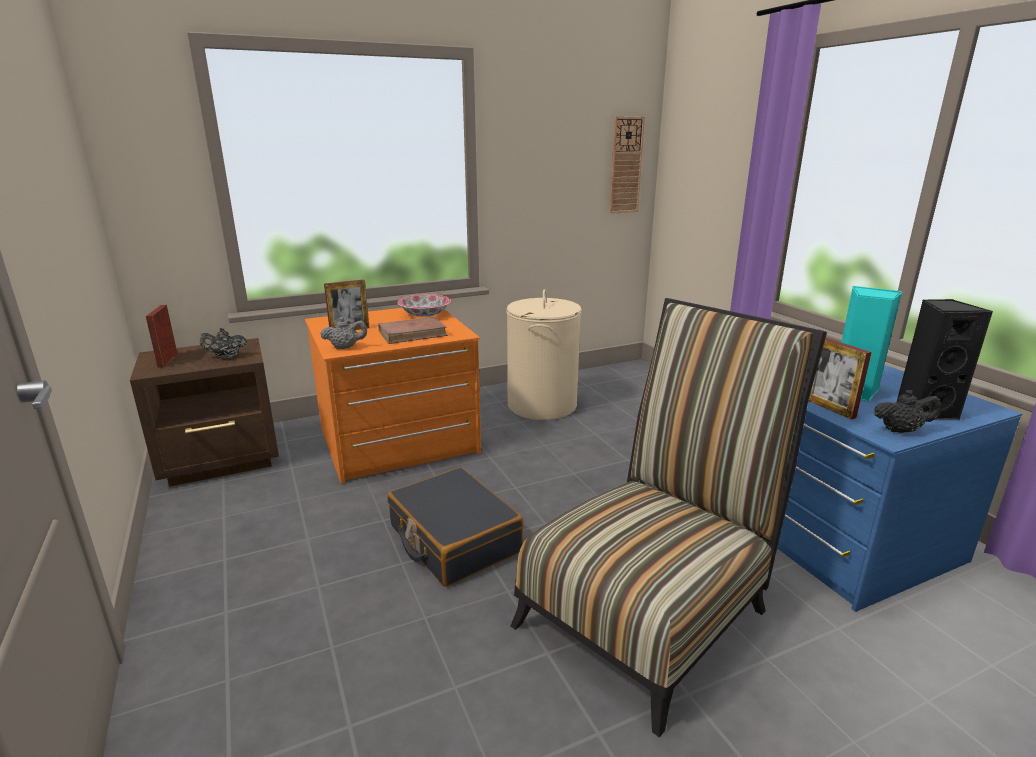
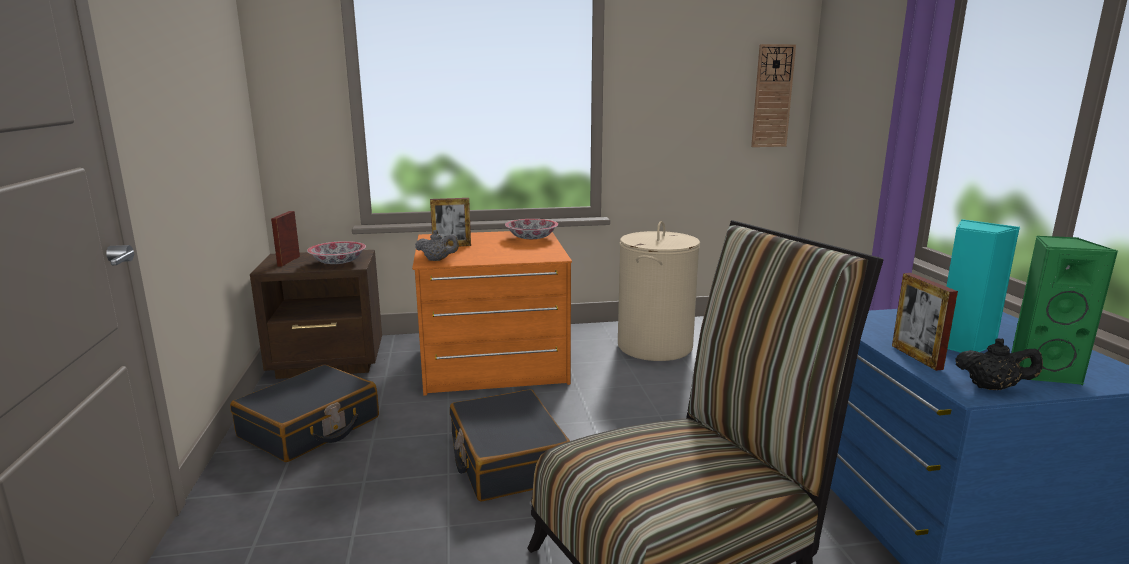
camera: 15 degrees right, 5 degrees down
black teapot [200,328,247,358] -> bowl [307,241,366,264]
brown book [378,317,448,344] -> none
black speaker [897,299,993,420] -> green speaker [1011,236,1118,386]
none -> black suitcase [230,365,379,462]

